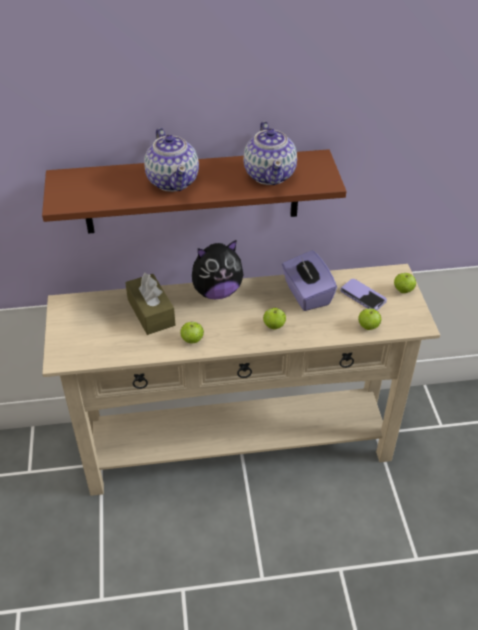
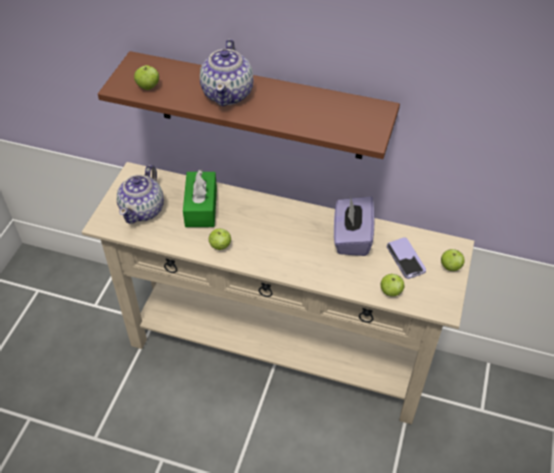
camera: 25 degrees right, 5 degrees up
brown tissue box [125,273,176,335] -> green tissue box [183,169,217,227]
plush toy [192,240,243,299] -> none
teapot [244,121,297,185] -> teapot moved to [117,165,164,224]
apple [263,308,286,329] -> apple moved to [134,65,159,90]

